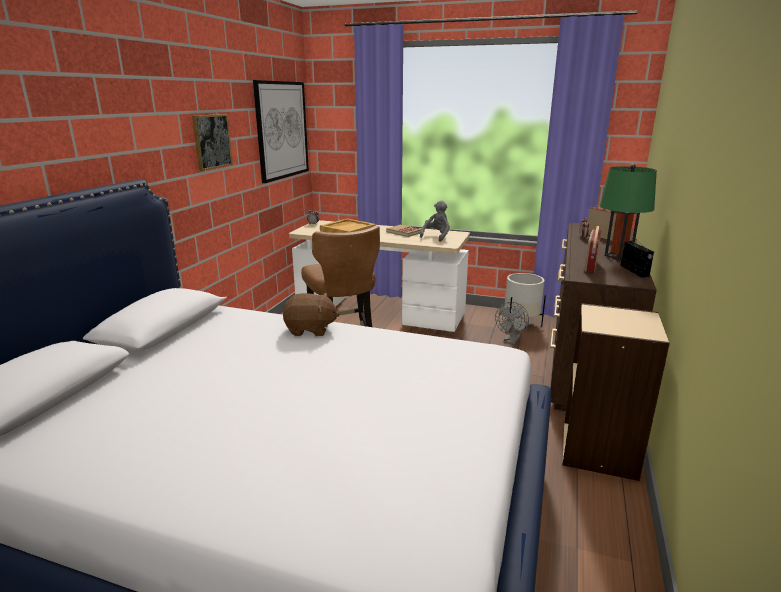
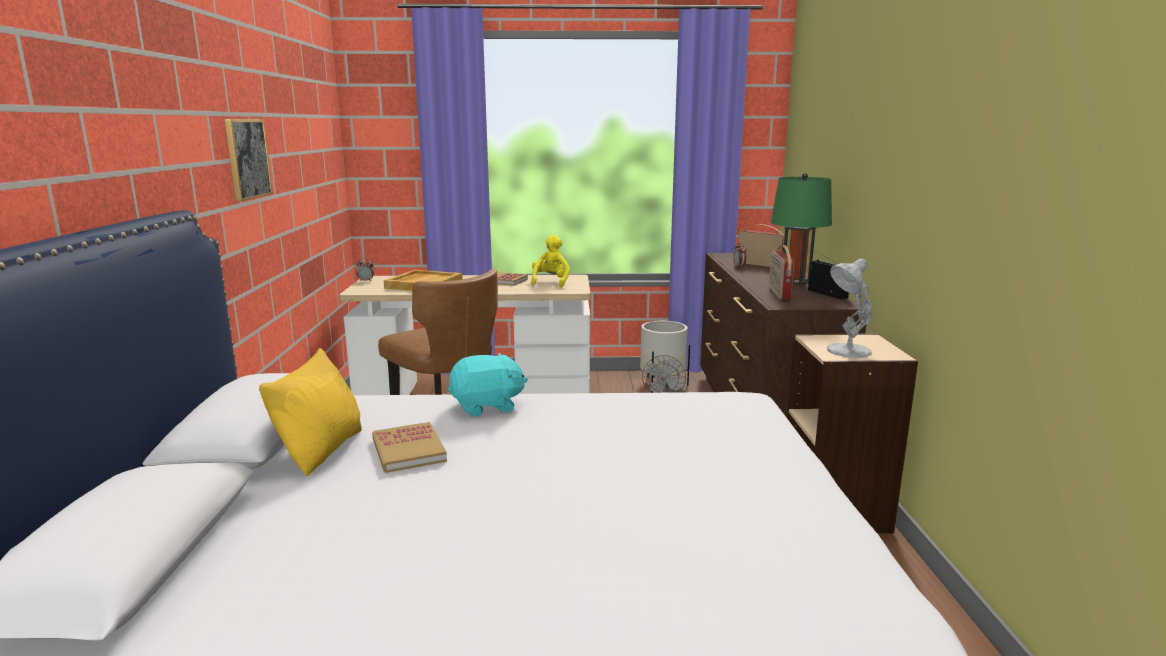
camera: 20 degrees left, 5 degrees down
picture [253,80,309,183] -> none
brown plush toy [283,293,340,336] -> turquoise plush toy [448,353,528,417]
grey plush toy [420,200,450,242] -> yellow plush toy [531,235,570,288]
none -> yellow pillow [259,348,362,476]
none -> book [372,422,447,473]
none -> white table lamp [827,258,872,358]

